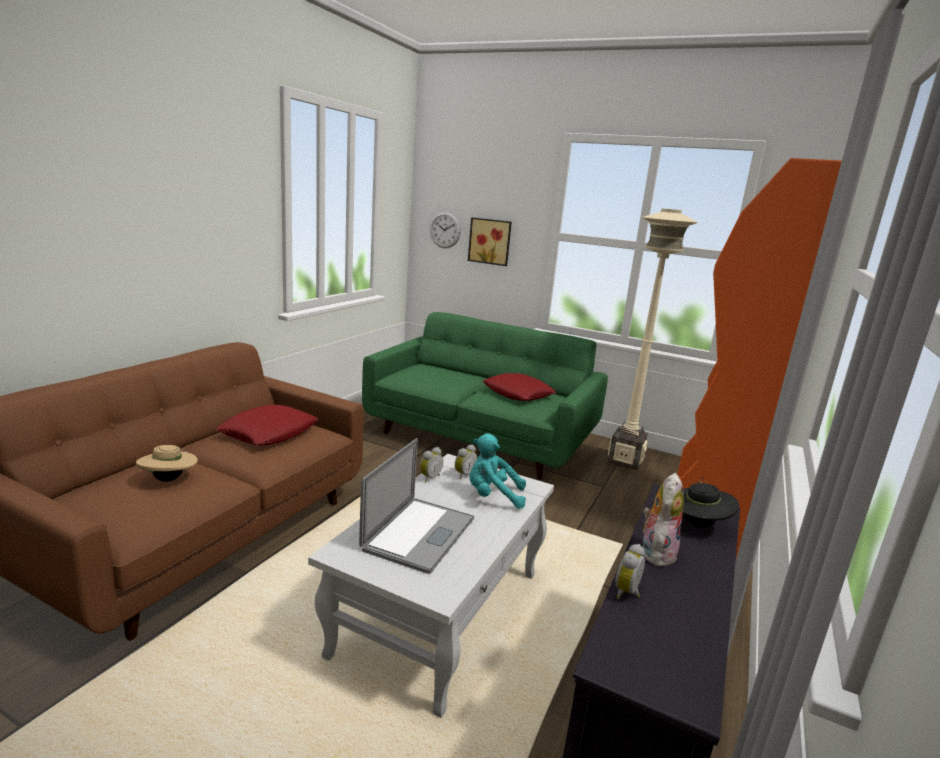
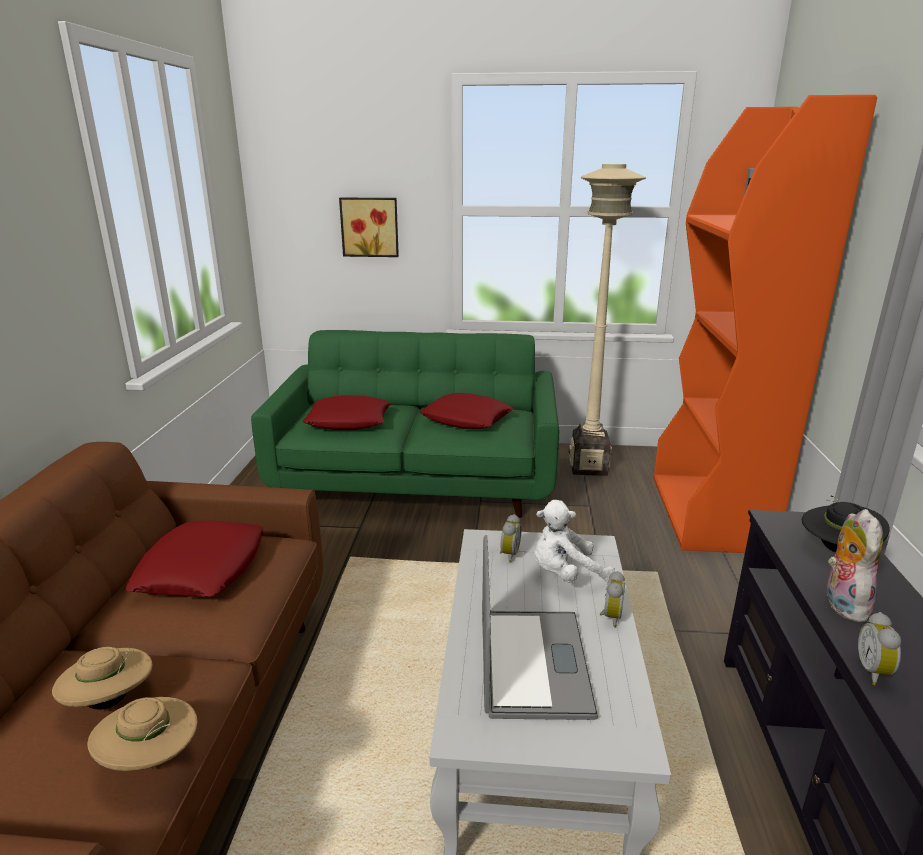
camera: 20 degrees left, 5 degrees up
alarm clock [420,447,443,482] -> alarm clock moved to [600,571,625,628]
wall clock [430,212,461,248] -> none
turquoise plush toy [470,433,526,509] -> white plush toy [534,500,615,583]
none -> beige hat [87,697,197,771]
none -> red pillow [303,395,391,430]

